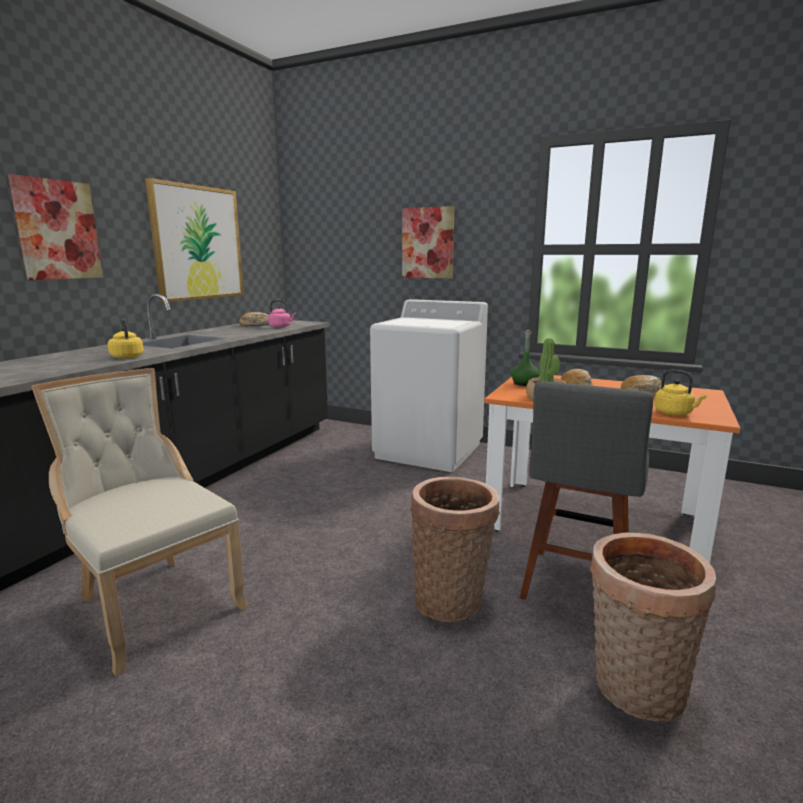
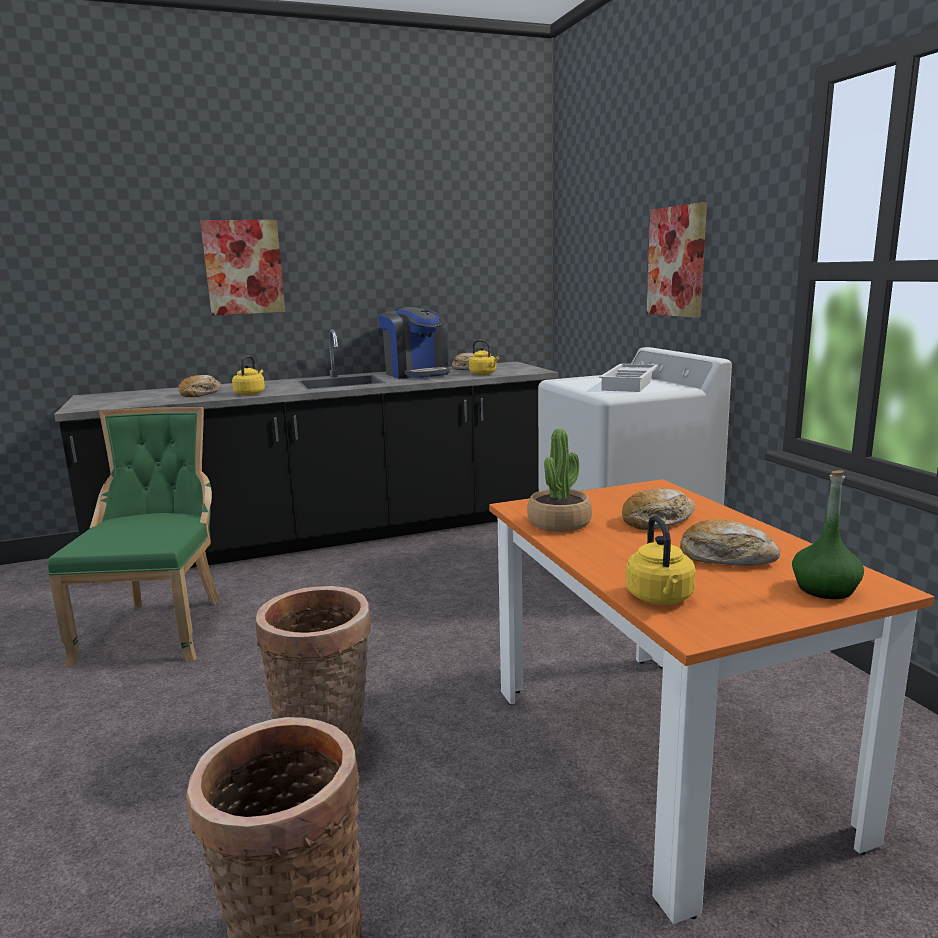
camera: 45 degrees right, 0 degrees up
beige chair [31,368,248,676] -> green chair [48,407,220,667]
picture [145,178,244,303] -> none
pink kettle [268,300,296,328] -> yellow kettle [469,339,499,375]
green bottle [511,330,540,386] -> green bottle moved to [792,470,864,599]
grey stool [520,381,653,600] -> none
none -> bread [179,375,221,397]
none -> coffee machine [378,307,450,379]
none -> white tray [599,364,659,392]

